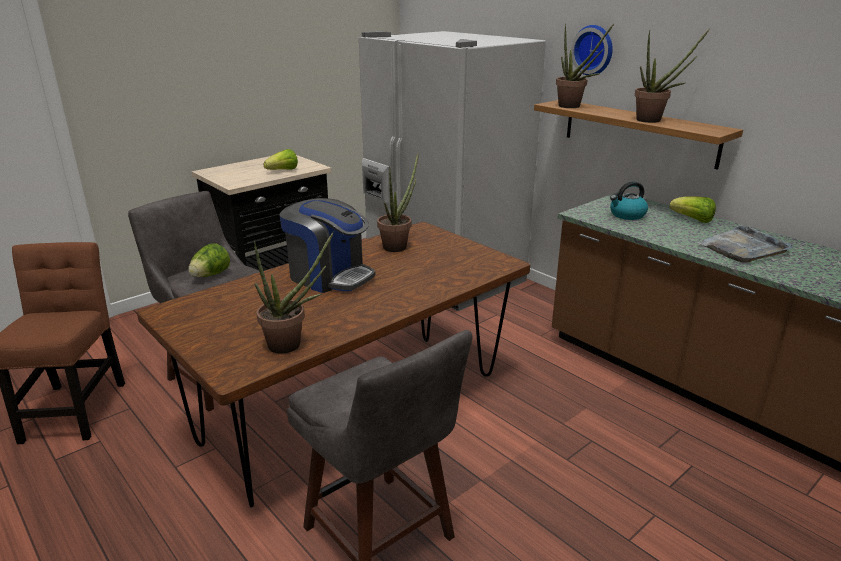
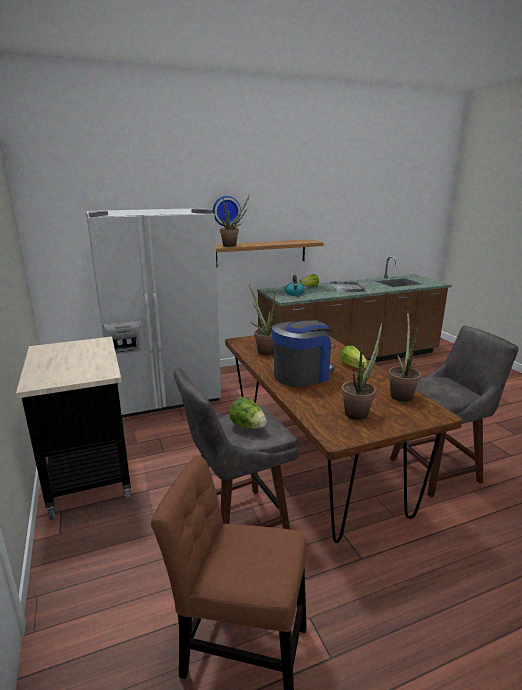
camera: 70 degrees left, 5 degrees down
lettuce [264,149,298,170] -> lettuce moved to [340,346,368,368]
potted plant [635,28,710,123] -> potted plant moved to [341,323,382,420]

